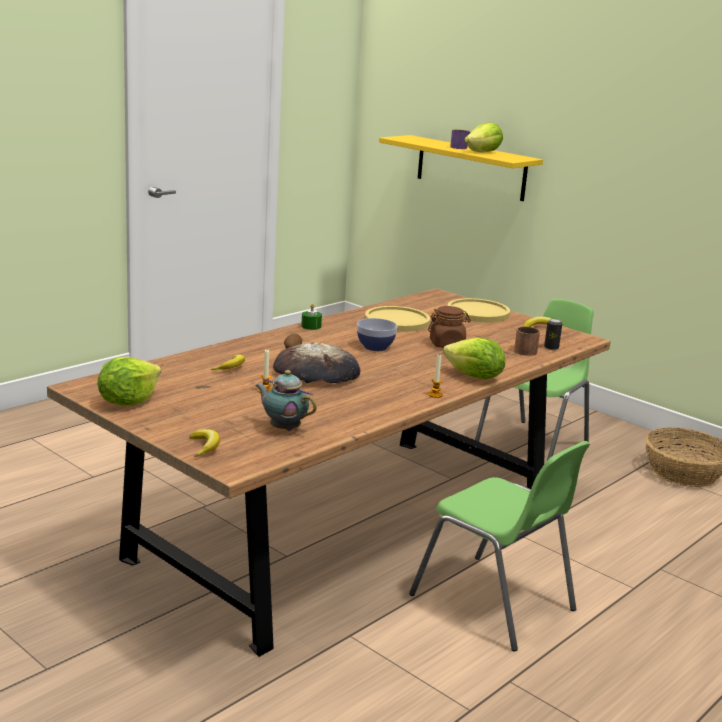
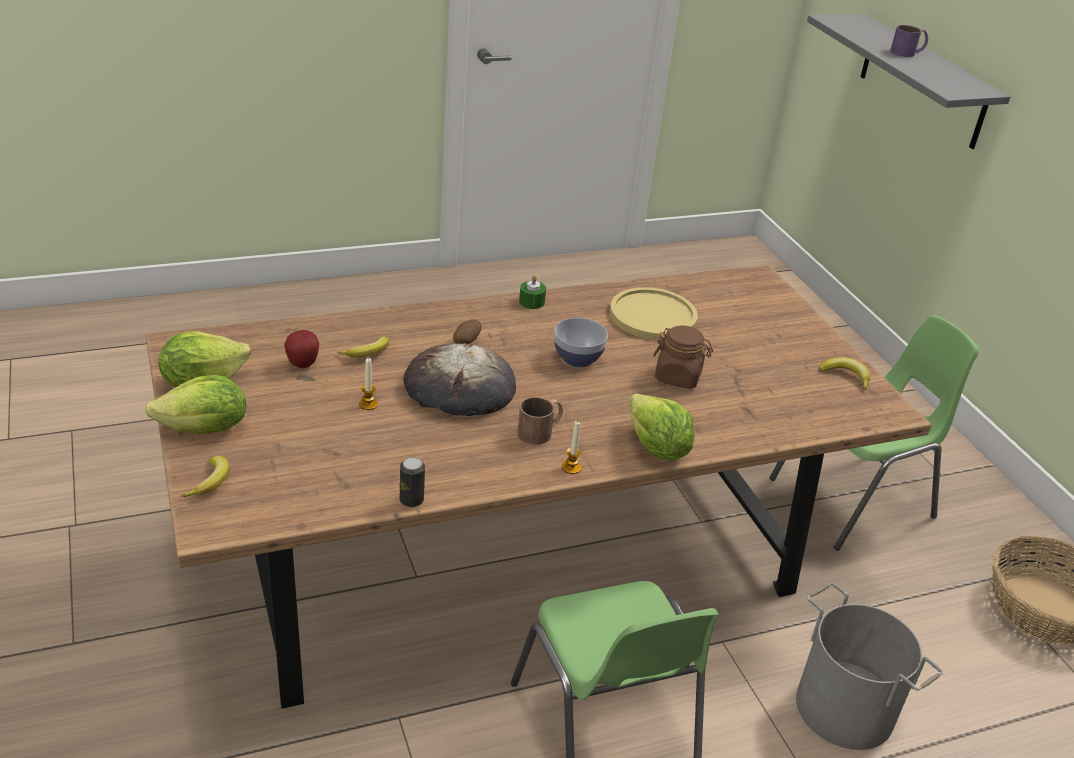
camera: 25 degrees right, 15 degrees up
teapot [255,370,317,431] -> none
yellow shelf [379,135,543,201] -> grey shelf [807,14,1010,149]
yellow plate [448,298,510,323] -> none
lettuce [465,122,503,152] -> lettuce moved to [145,375,246,434]
brown mug [514,326,540,356] -> brown mug moved to [517,397,563,445]
can [544,319,562,350] -> can moved to [400,457,425,507]
none -> apple [284,330,319,368]
none -> grey bucket [796,582,943,750]

